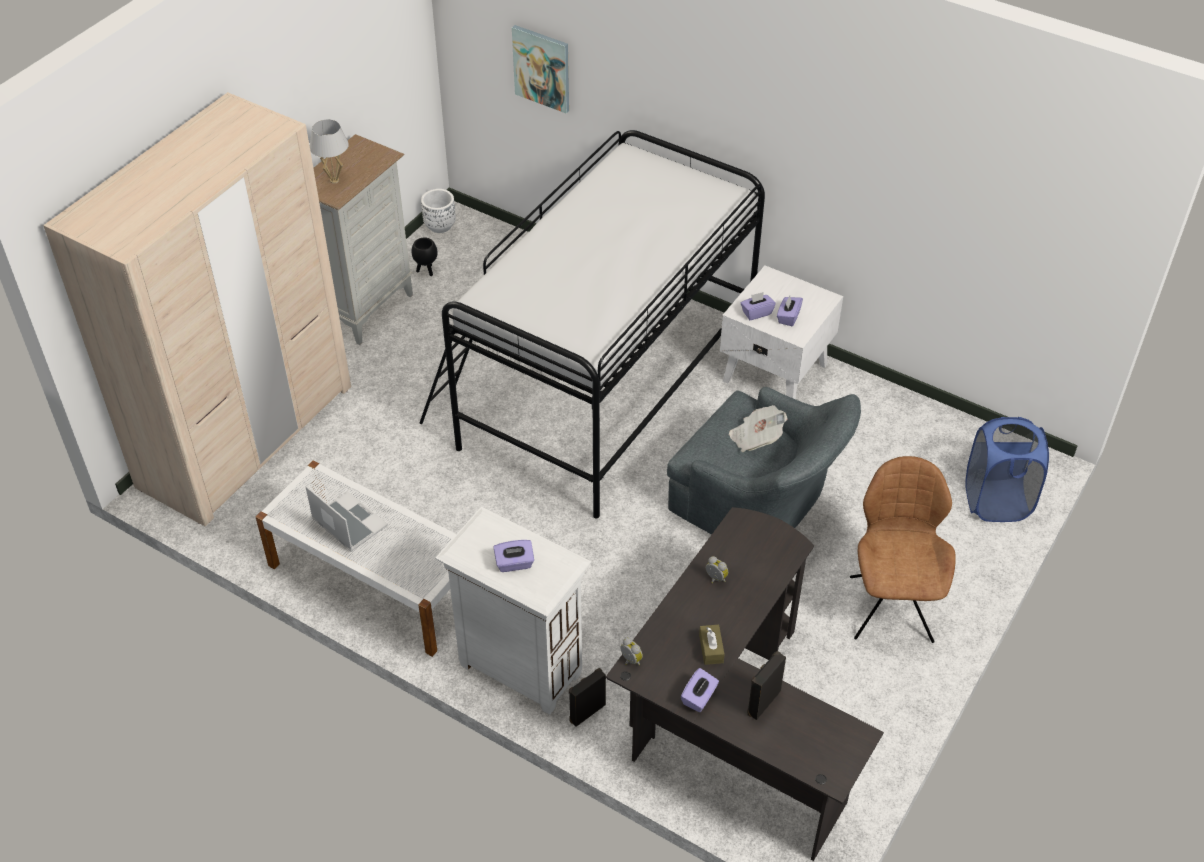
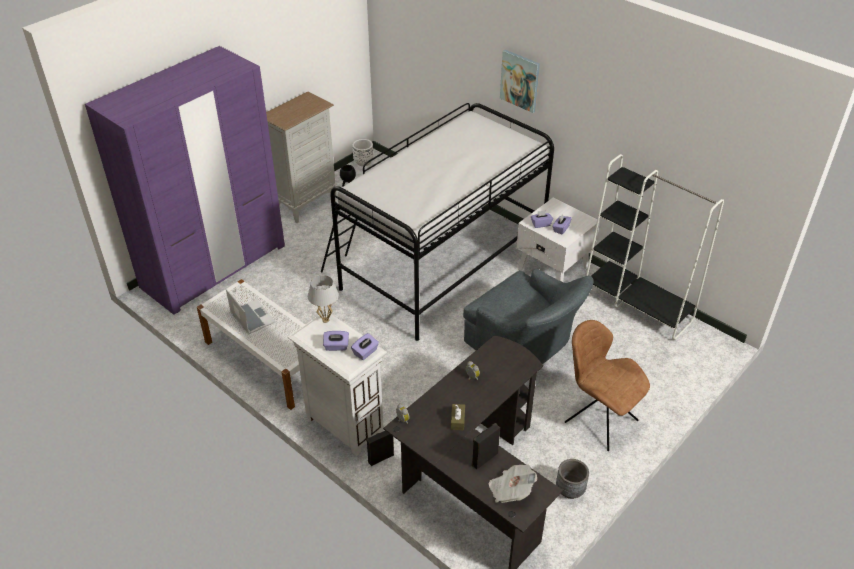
camera: 10 degrees right, 5 degrees down
beige wardrobe [43,92,351,526] -> purple wardrobe [85,46,285,315]
white table lamp [310,119,349,184] -> white table lamp moved to [308,275,339,323]
picture [512,25,569,113] -> picture moved to [500,50,540,113]
purple tissue box [681,668,719,712] -> purple tissue box moved to [351,333,379,360]
newspaper [729,405,787,452] -> newspaper moved to [488,465,537,503]
brown chair [850,456,956,643] -> brown chair turned 60 degrees counterclockwise [565,320,650,451]
blue laundry basket [965,417,1049,522] -> none
none -> grey planter [556,459,589,499]
none -> black clothes rack [586,154,724,340]

